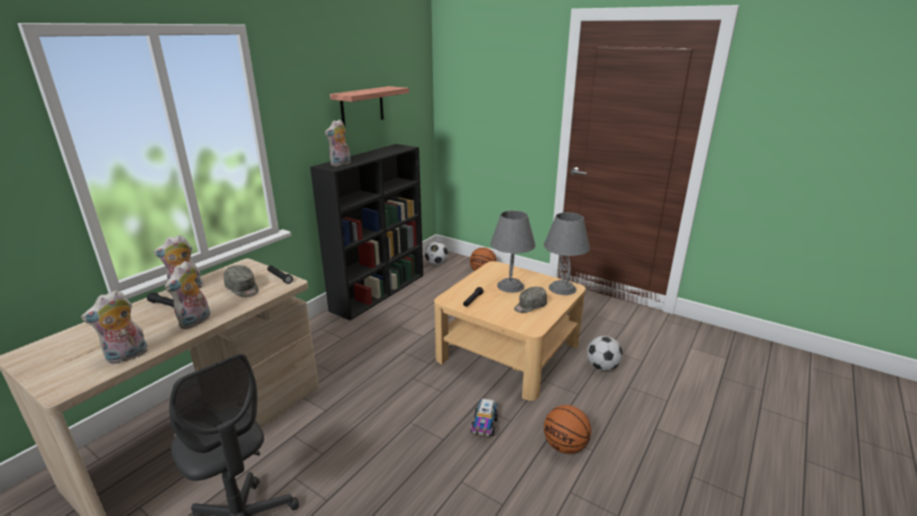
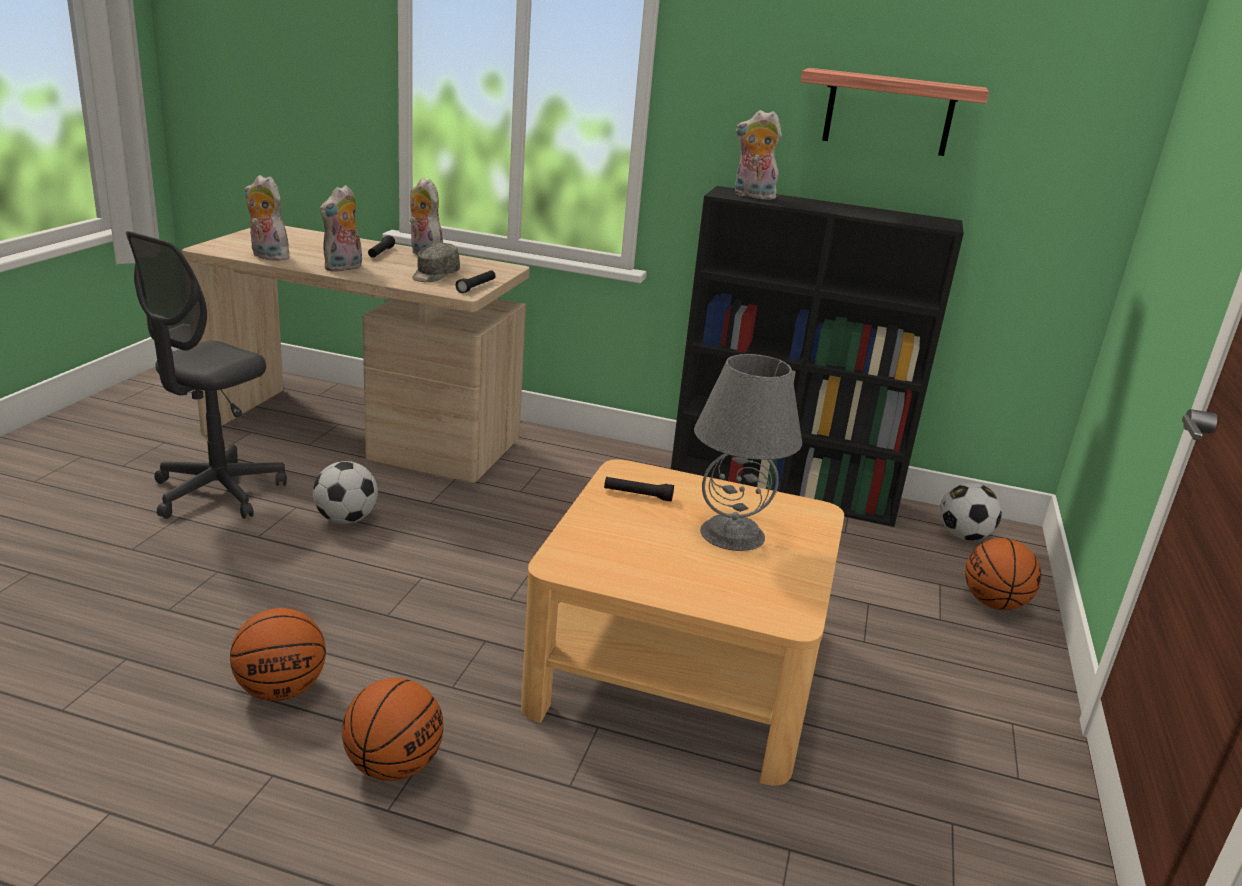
camera: 70 degrees right, 0 degrees up
plush toy [165,261,210,329] -> plush toy turned 60 degrees counterclockwise [320,185,362,272]
toy truck [470,399,498,437] -> none
grey cap [514,287,547,313] -> none
grey table lamp [544,212,590,295] -> none
football [587,336,623,371] -> football moved to [313,461,378,524]
none -> basketball [230,608,326,701]

